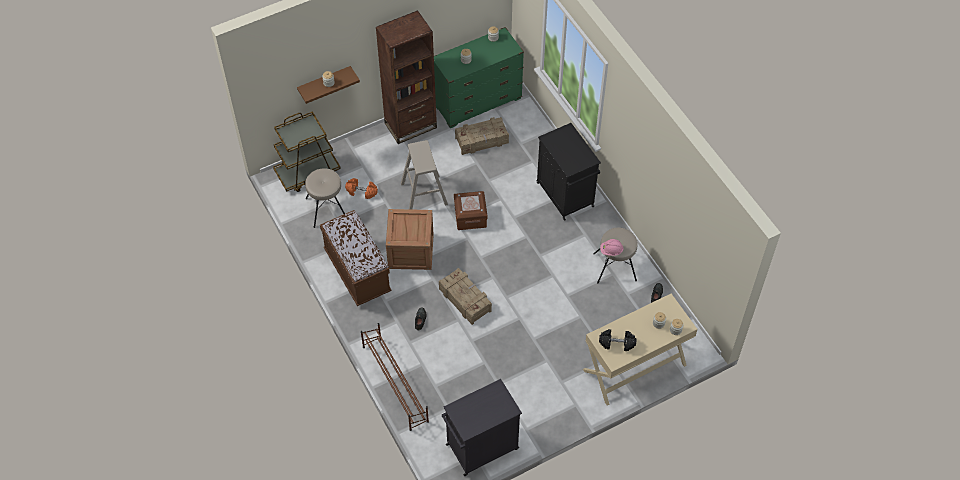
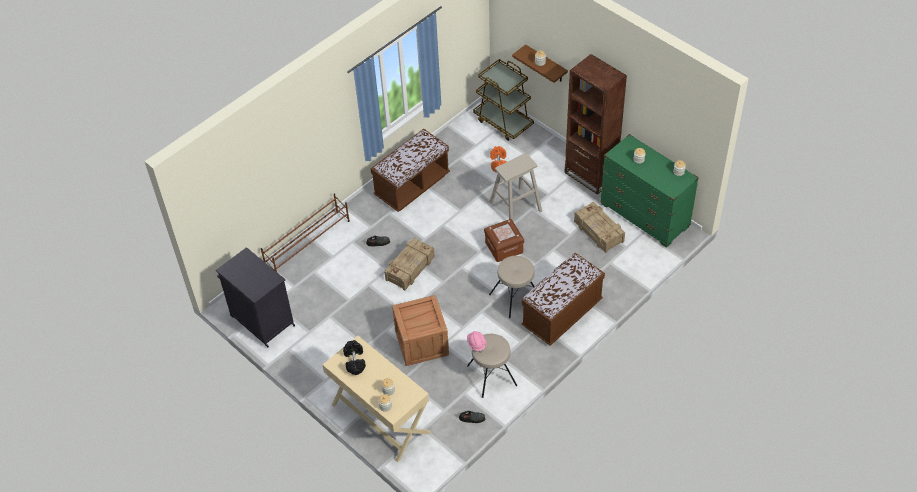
camera: 75 degrees right, 5 degrees down
beige stool [305,168,345,228] -> beige stool moved to [489,256,535,318]
crate [386,209,434,270] -> crate moved to [392,295,449,366]
black cabinet [536,123,601,221] -> brown bench [521,253,605,345]

